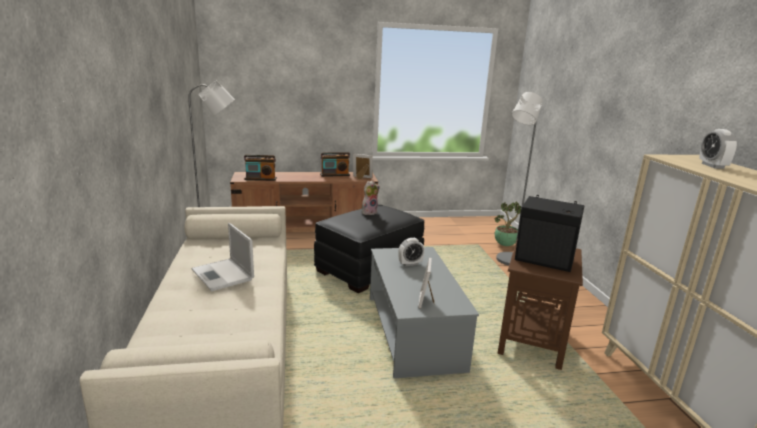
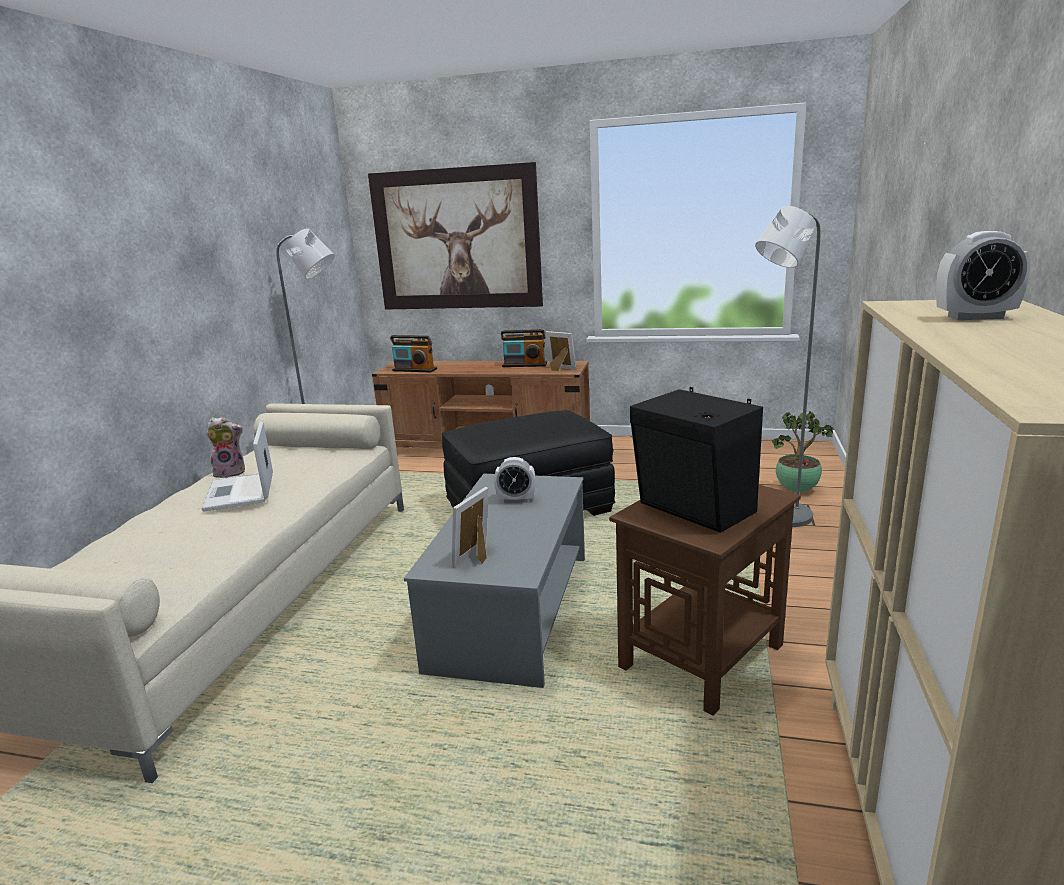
camera: 25 degrees right, 0 degrees up
plush toy [362,181,380,215] -> plush toy moved to [206,417,245,478]
alarm clock [699,129,737,169] -> alarm clock turned 105 degrees counterclockwise [936,231,1030,320]
none -> picture [368,162,543,310]

